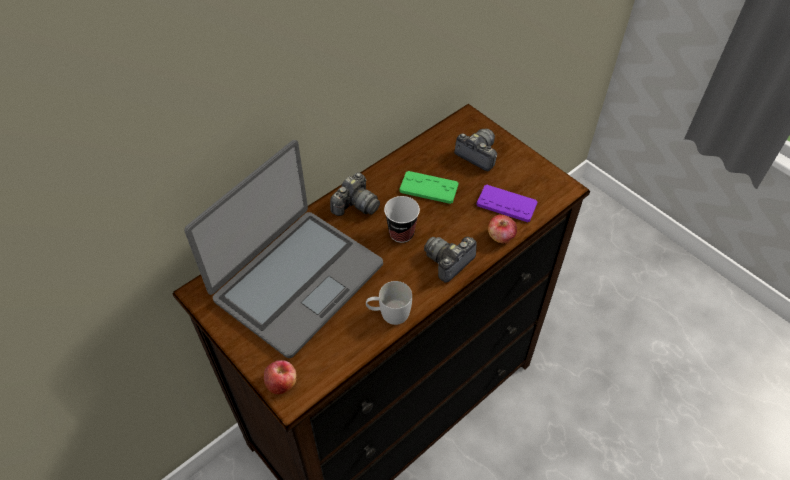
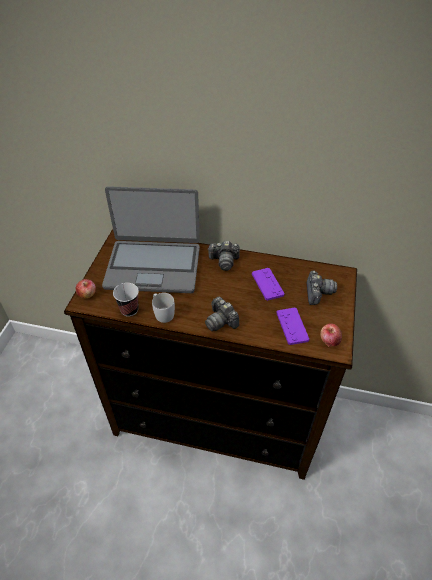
camera: 55 degrees right, 5 degrees down
cup [384,196,420,243] -> cup moved to [113,283,139,317]
green game controller [399,171,459,204] -> purple game controller [252,268,285,301]
camera [424,237,477,283] -> camera turned 135 degrees counterclockwise [205,297,239,331]
apple [488,215,517,244] -> apple moved to [320,324,342,347]

